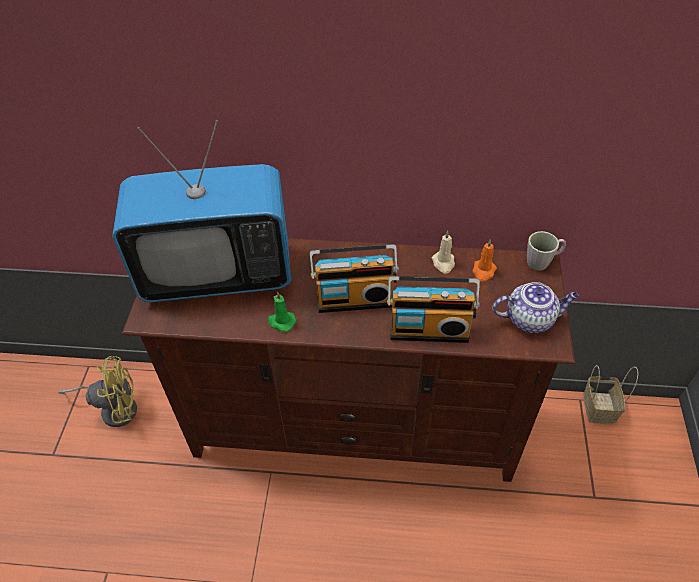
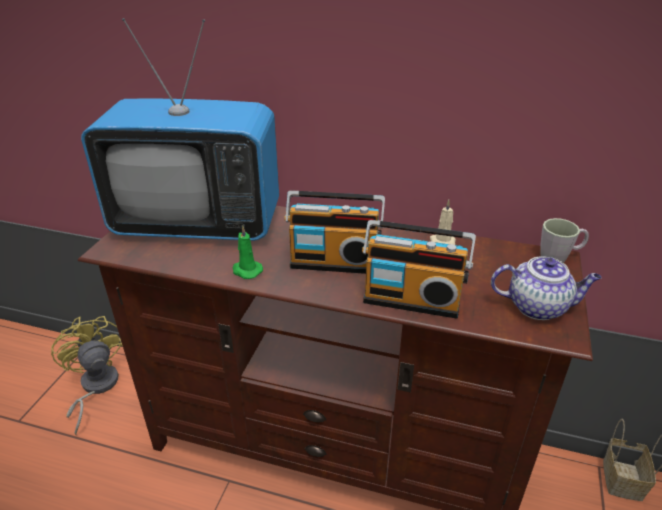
camera: 10 degrees right, 15 degrees down
yellow fan [58,356,137,427] -> yellow fan turned 120 degrees counterclockwise [51,316,123,435]
orange candle [473,239,497,282] -> none

